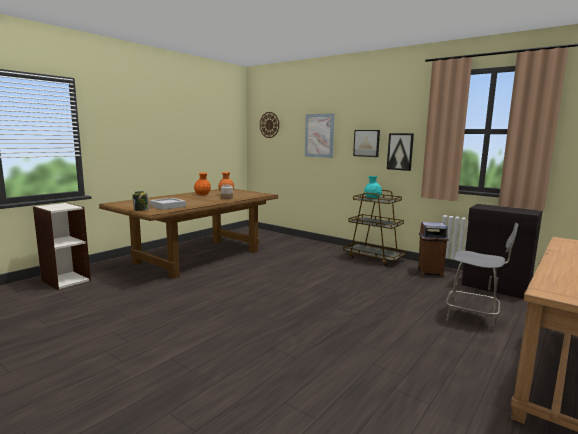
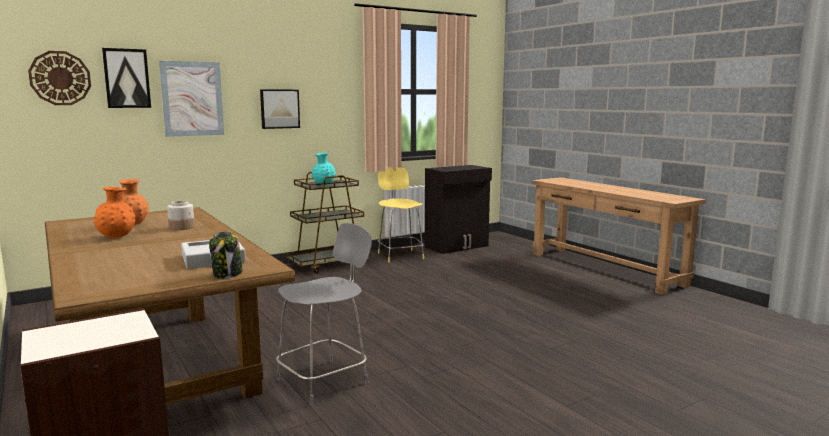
camera: 70 degrees left, 0 degrees up
picture [387,133,414,171] -> picture moved to [102,48,151,108]
brown trash can [418,222,449,277] -> yellow stool [378,167,424,263]
grey stool [446,223,518,331] -> grey stool moved to [276,223,372,405]

